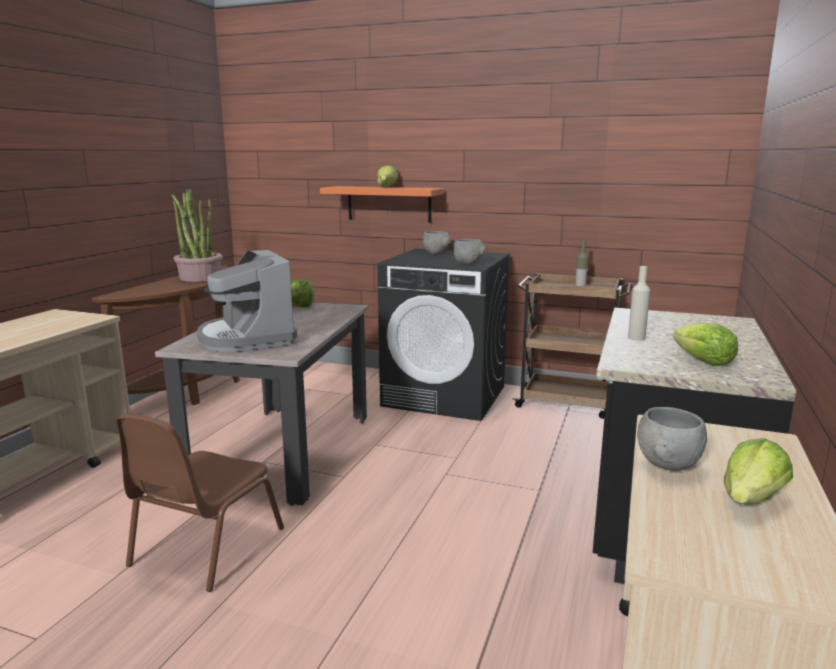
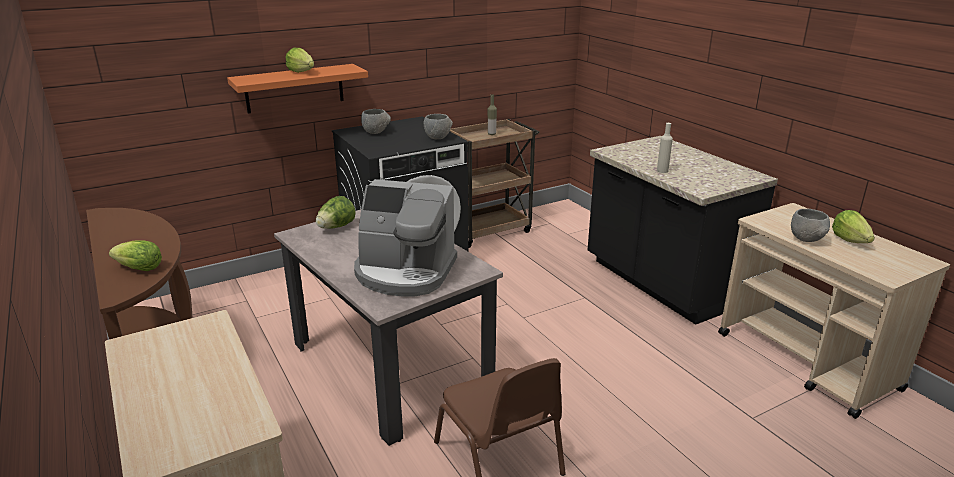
camera: 50 degrees left, 10 degrees up
potted plant [172,189,223,282] -> none
lettuce [673,323,738,366] -> lettuce moved to [109,240,162,271]

